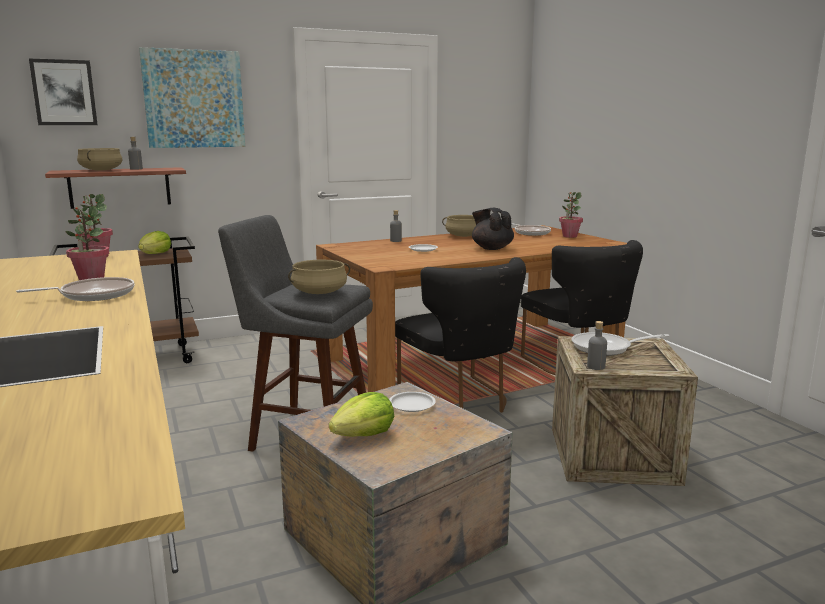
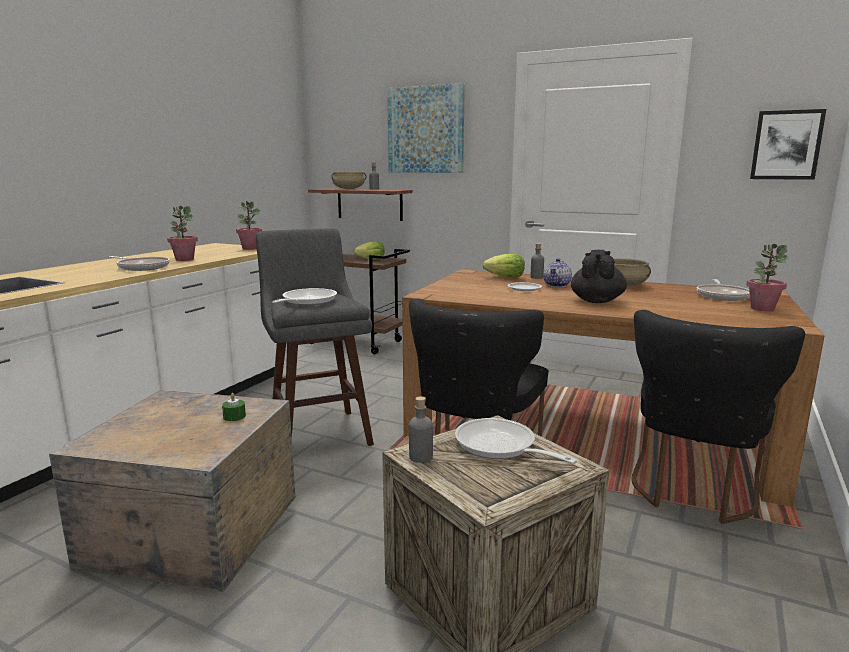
camera: 50 degrees right, 0 degrees up
picture [29,58,98,125] -> picture moved to [750,109,826,180]
beige cooking pot [288,260,350,294] -> frying pan [272,288,337,305]
lettuce [329,392,394,437] -> lettuce moved to [483,253,525,278]
white plate [389,392,436,412] -> green candle [222,393,246,421]
none -> teapot [543,258,572,287]

